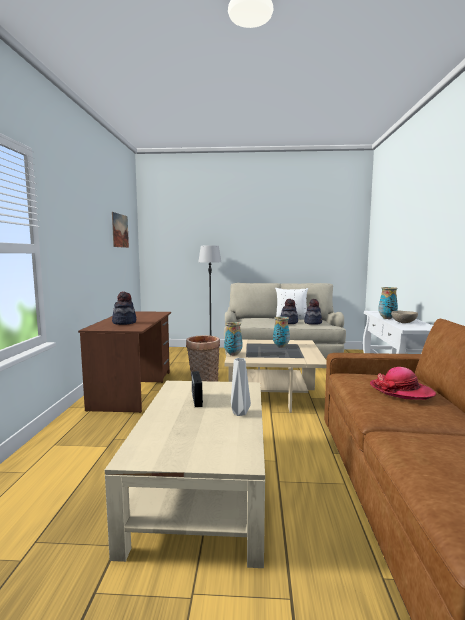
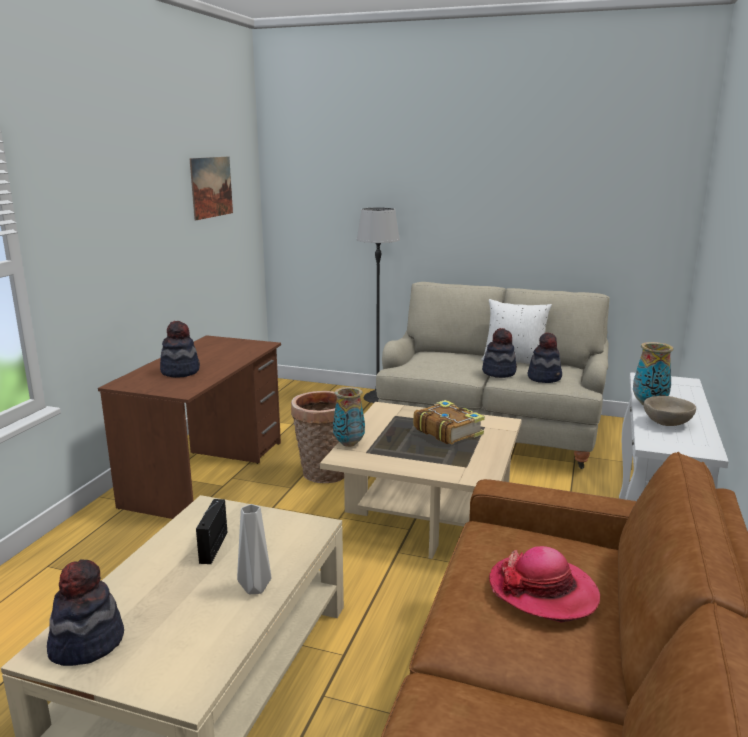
camera: 15 degrees right, 10 degrees up
vase [273,317,290,348] -> book [413,400,485,445]
none -> hat [47,559,124,666]

